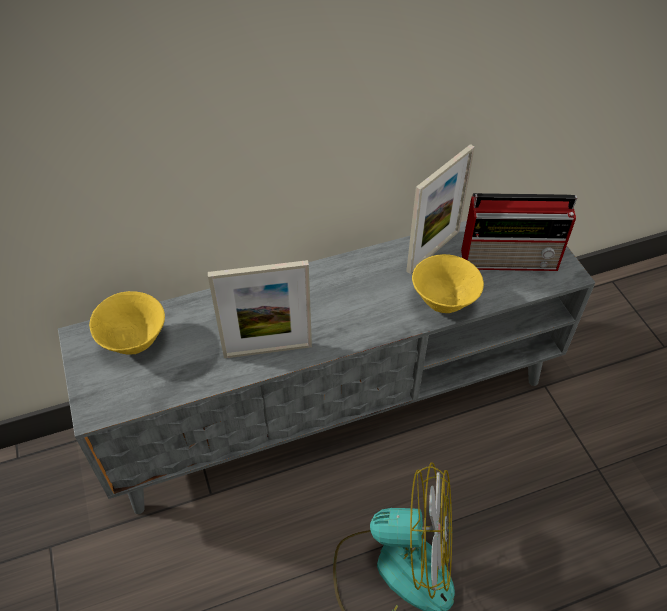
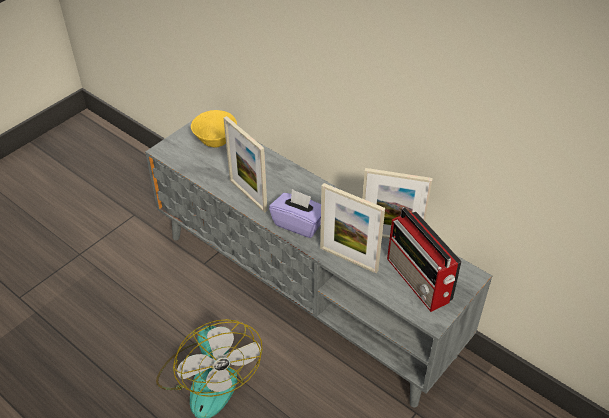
camera: 60 degrees right, 5 degrees down
yellow bowl [412,254,484,313] -> picture frame [320,183,385,273]
none -> purple tissue box [269,189,321,238]

